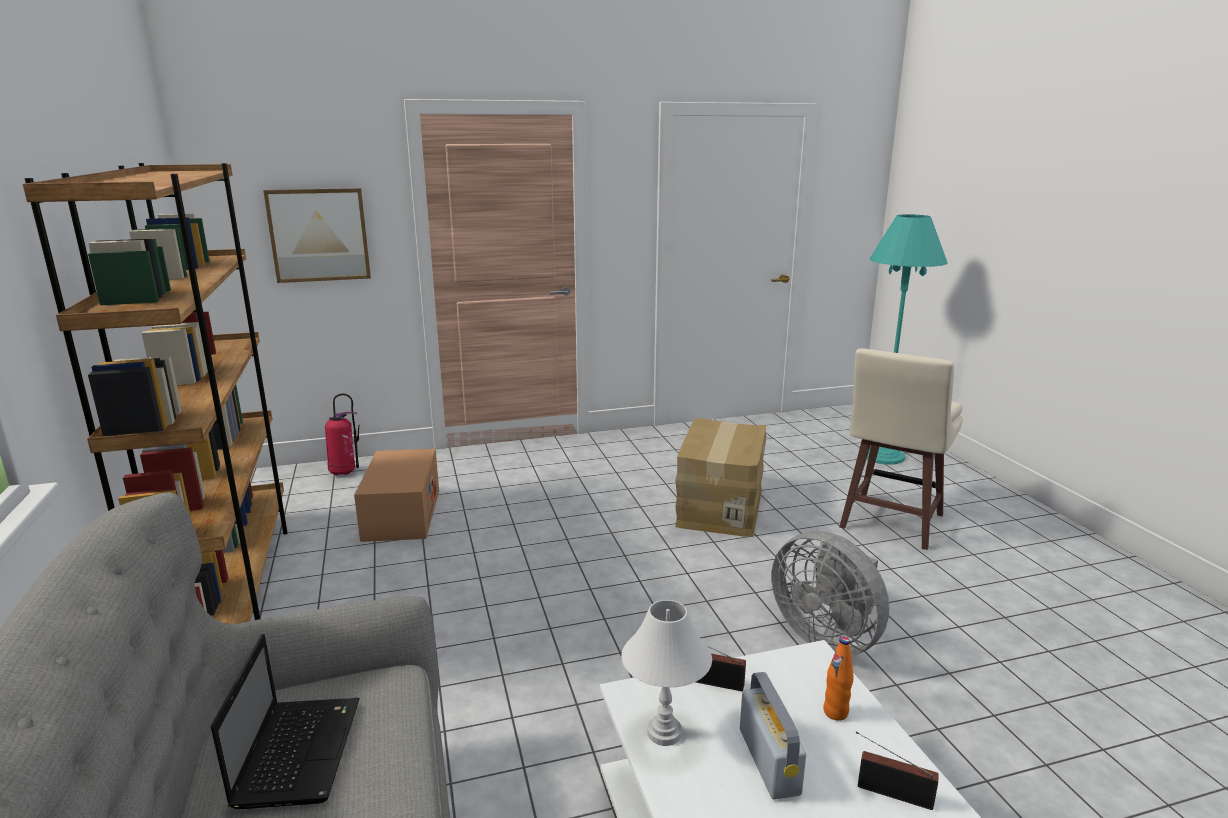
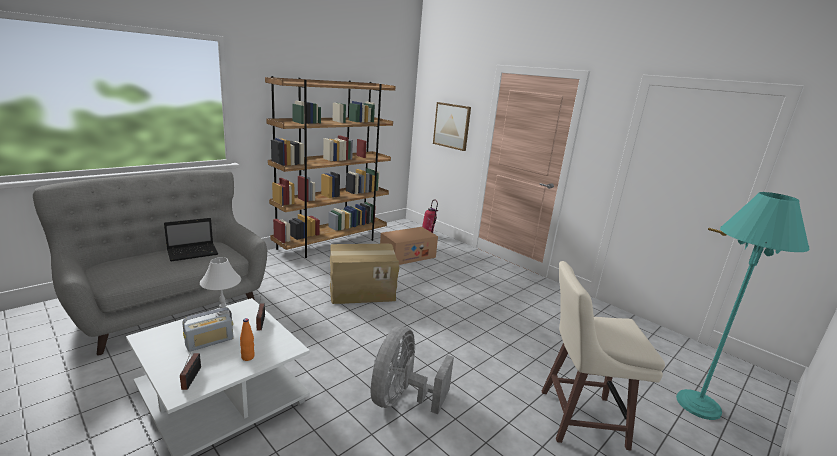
camera: 60 degrees right, 0 degrees up
cardboard box [675,418,766,537] -> cardboard box moved to [330,244,399,304]

